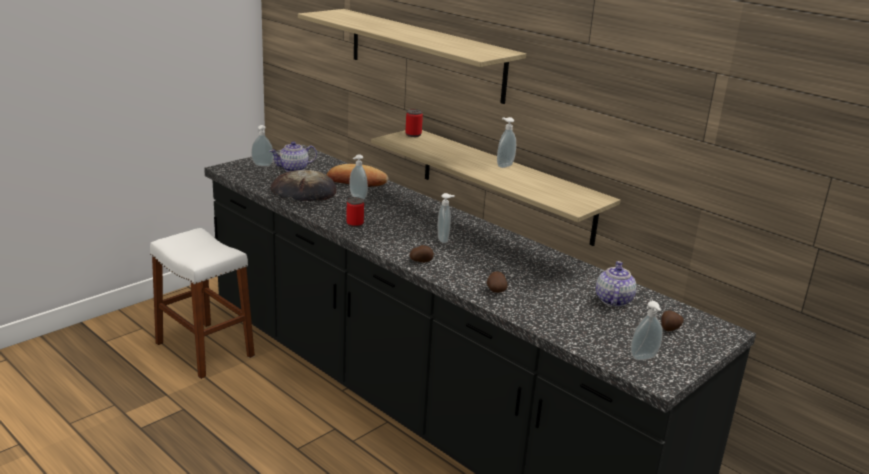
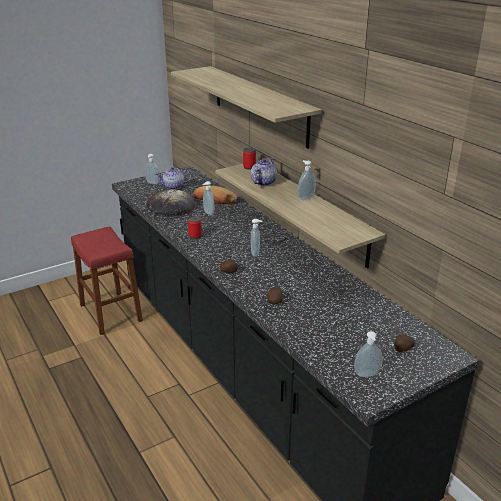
camera: 15 degrees right, 5 degrees up
white stool [150,228,255,379] -> red stool [71,227,143,335]
teapot [596,261,637,307] -> teapot moved to [251,158,277,186]

